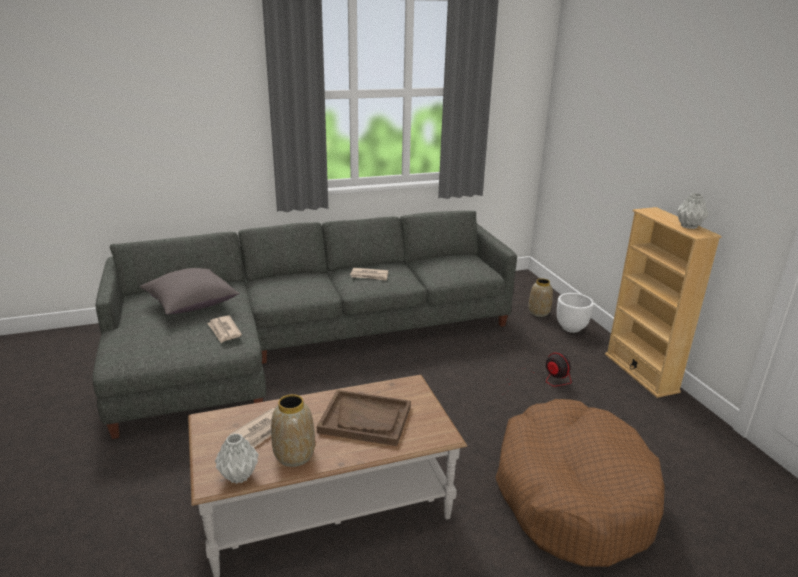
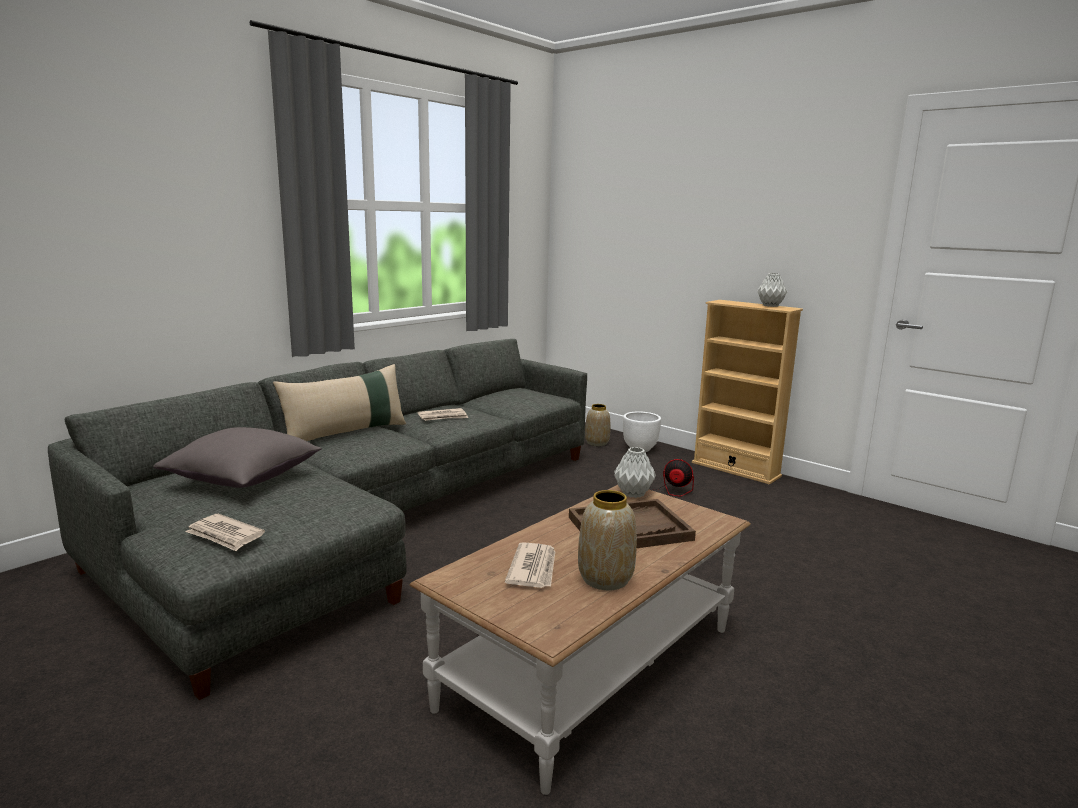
camera: 30 degrees left, 10 degrees down
newspaper [207,315,242,343] -> newspaper moved to [185,514,265,551]
grey vase [215,433,259,484] -> grey vase moved to [614,447,656,498]
brown dog bed [496,399,665,567] -> none
none -> beige pillow [273,364,406,441]

